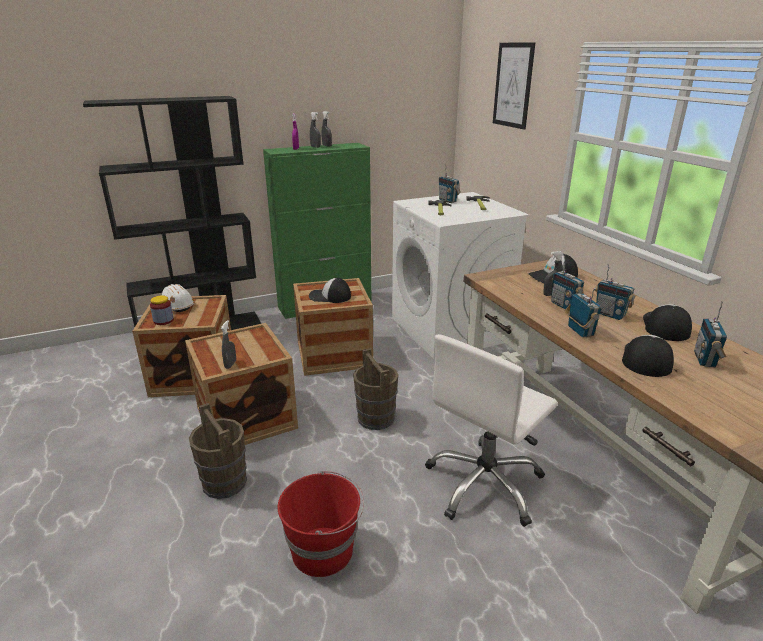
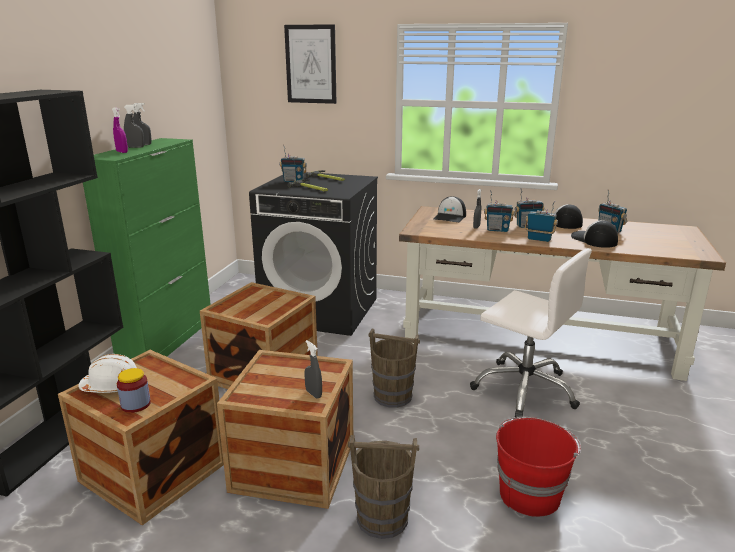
camera: 50 degrees left, 5 degrees down
cap [309,278,351,303] -> none
white washing machine [392,192,529,360] -> black washing machine [249,172,378,336]
white office chair [425,334,558,527] -> white office chair turned 45 degrees counterclockwise [470,248,592,417]

